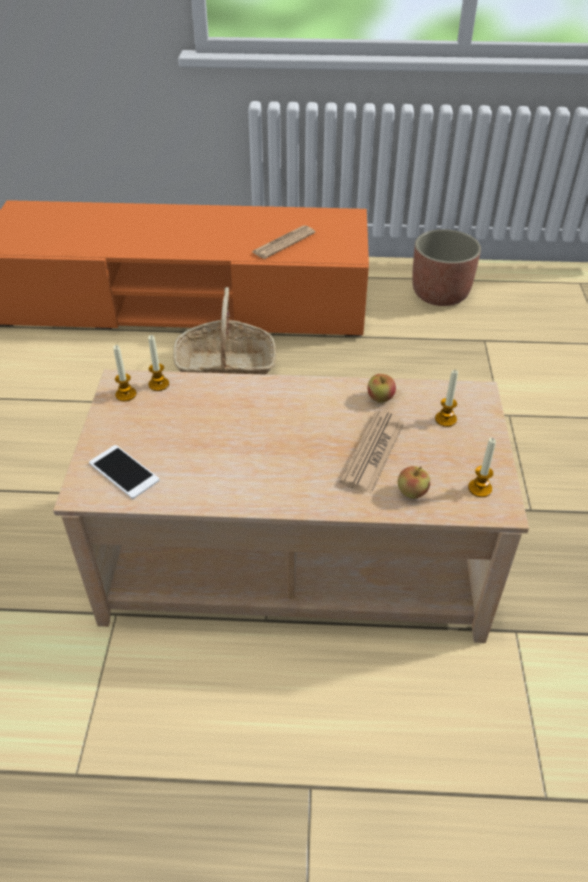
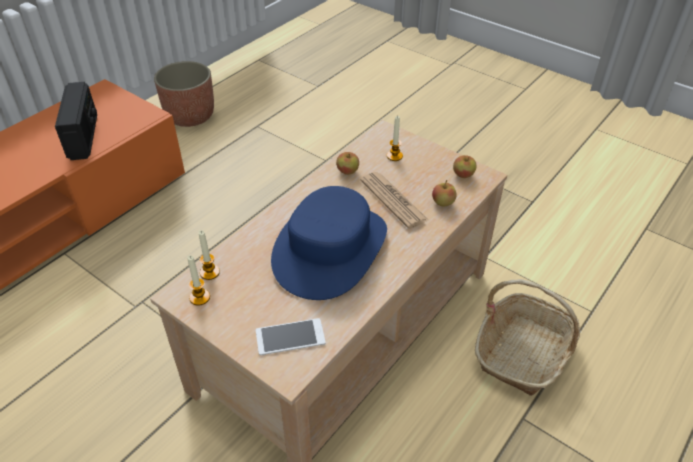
camera: 55 degrees left, 0 degrees up
basket [173,287,277,375] -> basket moved to [475,279,581,396]
newspaper [252,225,315,259] -> radio [55,82,97,160]
candle [468,438,496,497] -> apple [453,155,476,178]
none -> blue hat [271,186,387,300]

